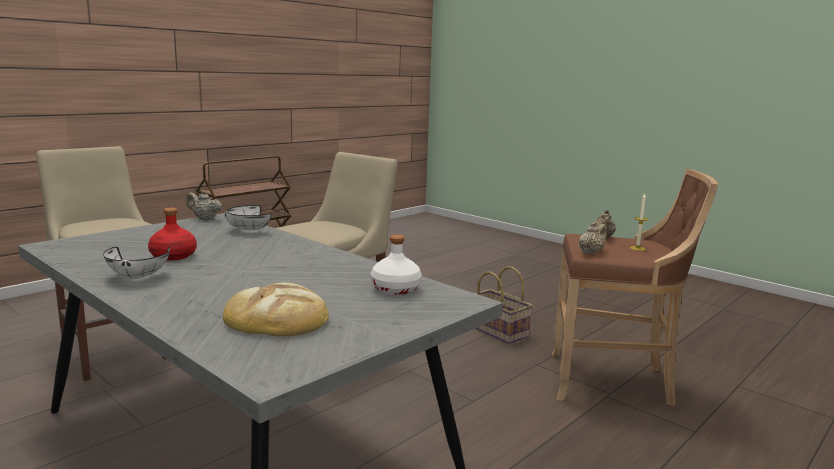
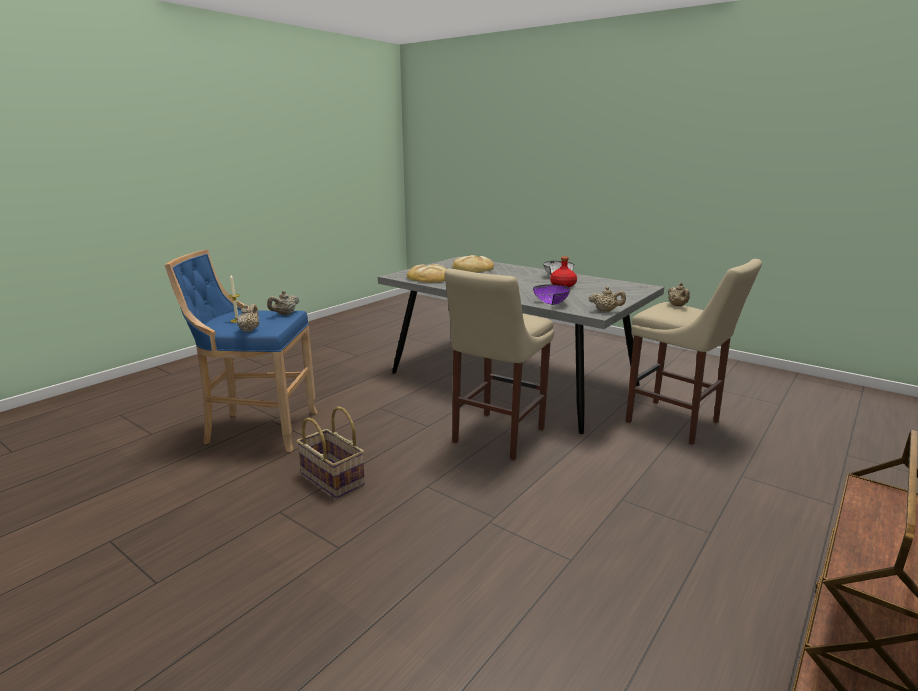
camera: 175 degrees right, 5 degrees up
white bowl [224,205,272,230] -> purple bowl [533,285,570,305]
white bottle [371,234,422,295] -> bread [407,264,447,283]
brown stool [552,169,718,406] -> blue stool [165,249,318,452]
none -> beige teapot [668,283,690,306]

